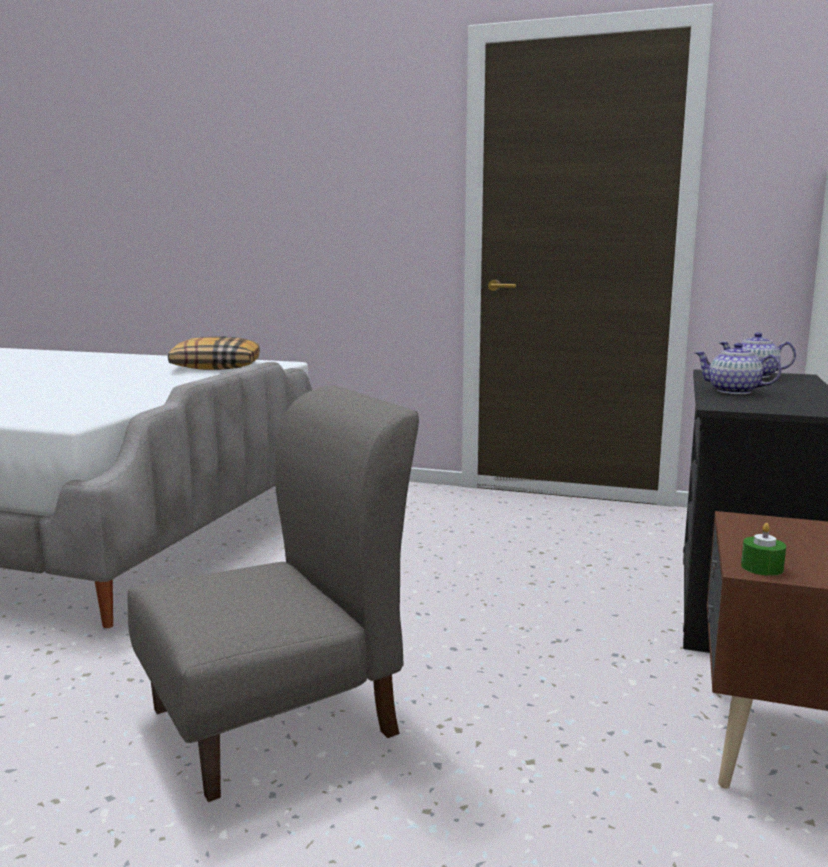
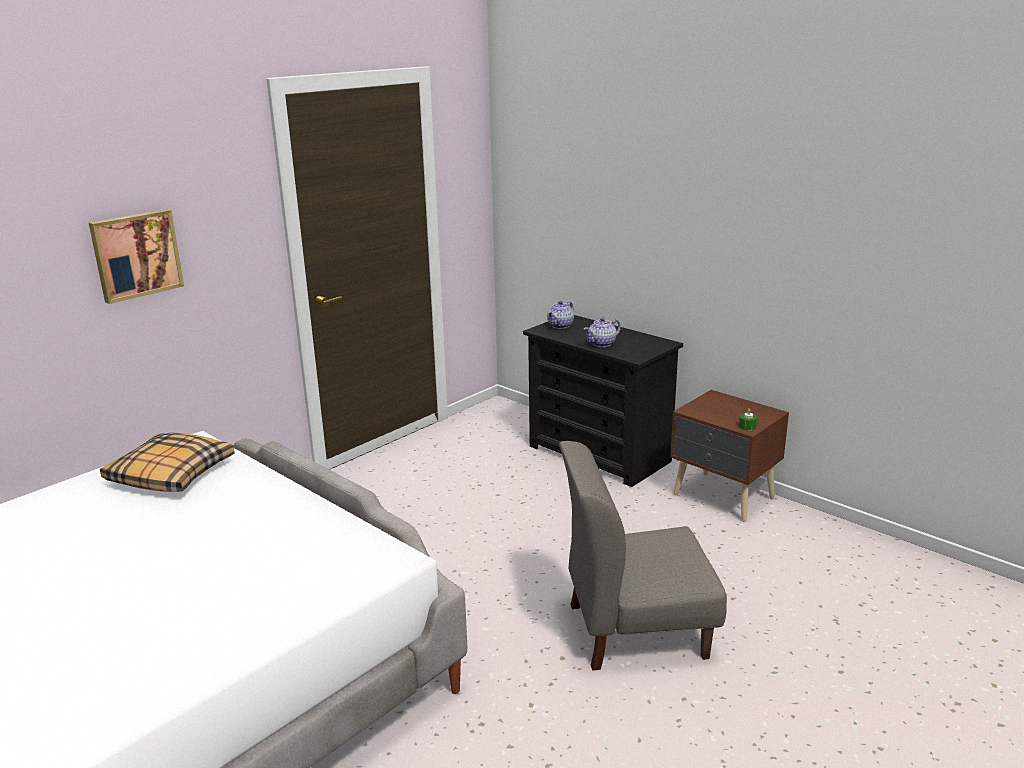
camera: 65 degrees left, 10 degrees up
grey chair [127,385,419,802] -> grey chair turned 90 degrees counterclockwise [559,441,727,671]
none -> picture [89,209,184,304]

